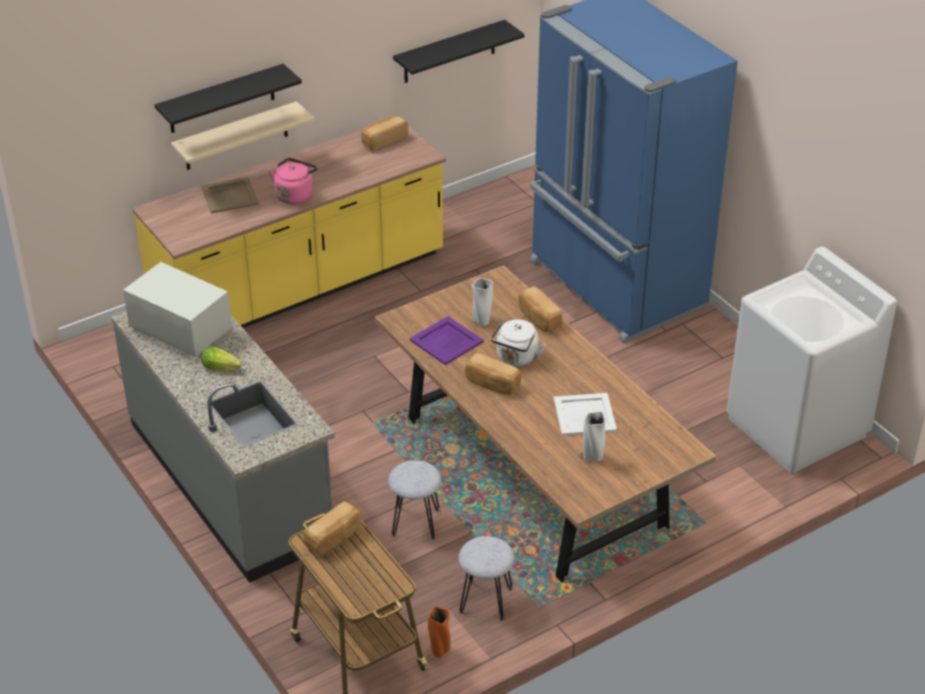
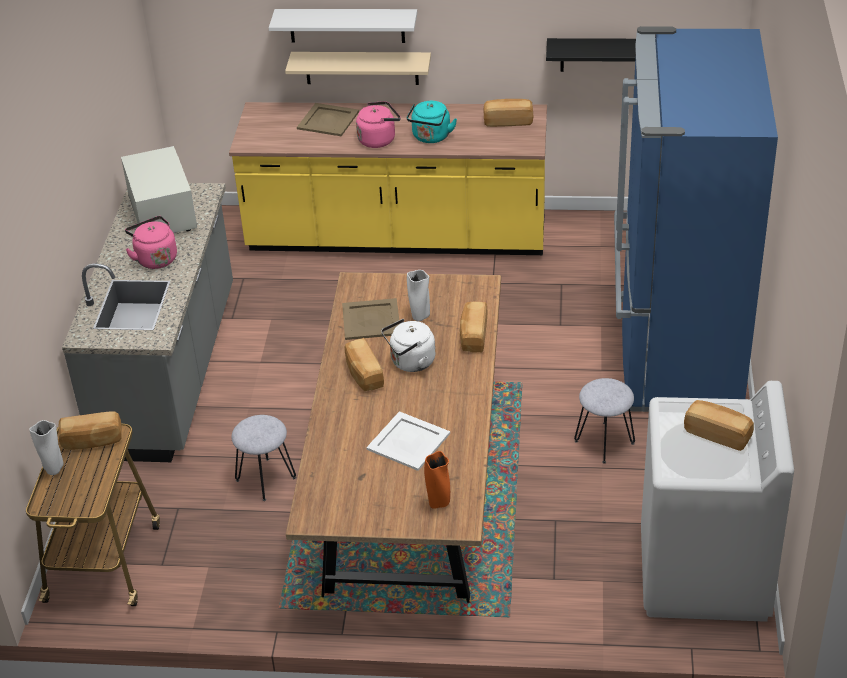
camera: 40 degrees right, 0 degrees up
black shelf [154,64,302,133] -> white shelf [269,9,417,43]
lettuce [201,347,242,372] -> pink kettle [125,216,177,269]
purple tray [410,316,484,365] -> beige tray [342,298,399,340]
orange vase [428,606,451,658] -> orange vase moved to [424,451,450,509]
grey stool [459,536,515,621] -> grey stool moved to [574,378,635,463]
white vase [583,411,606,462] -> white vase moved to [29,420,64,475]
none -> turquoise kettle [407,101,457,143]
none -> bread [684,400,754,451]

